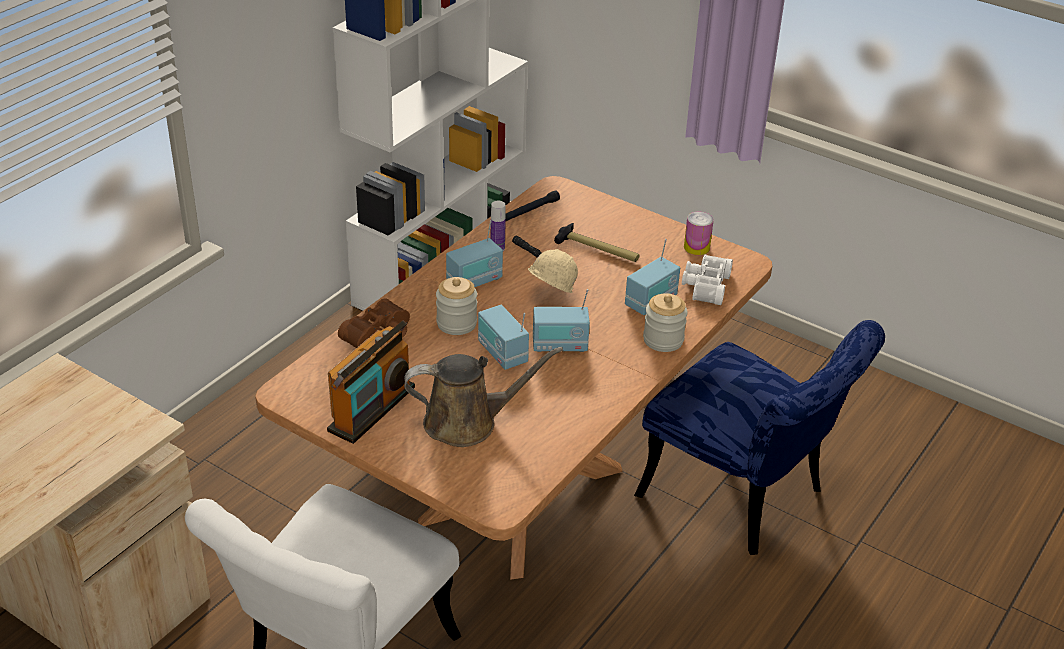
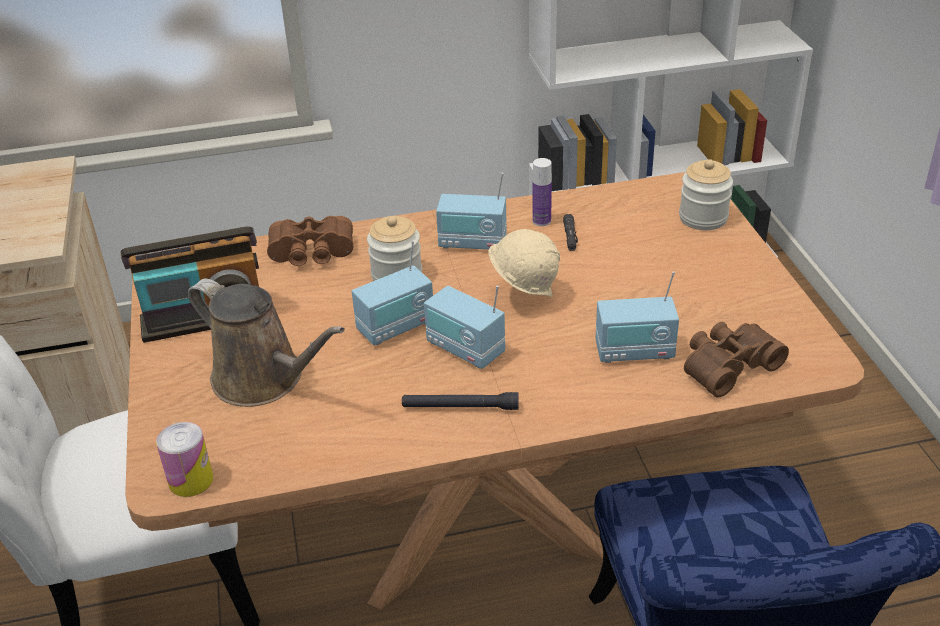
camera: 45 degrees right, 0 degrees up
radio [478,305,529,370] -> radio turned 135 degrees counterclockwise [352,241,433,345]
black flashlight [506,190,560,221] -> black flashlight moved to [402,392,519,410]
hammer [554,223,640,262] -> none
jar [643,293,688,352] -> jar moved to [679,159,733,230]
white binoculars [682,255,733,305] -> brown binoculars [684,322,789,397]
can [684,212,714,255] -> can moved to [156,422,214,497]

